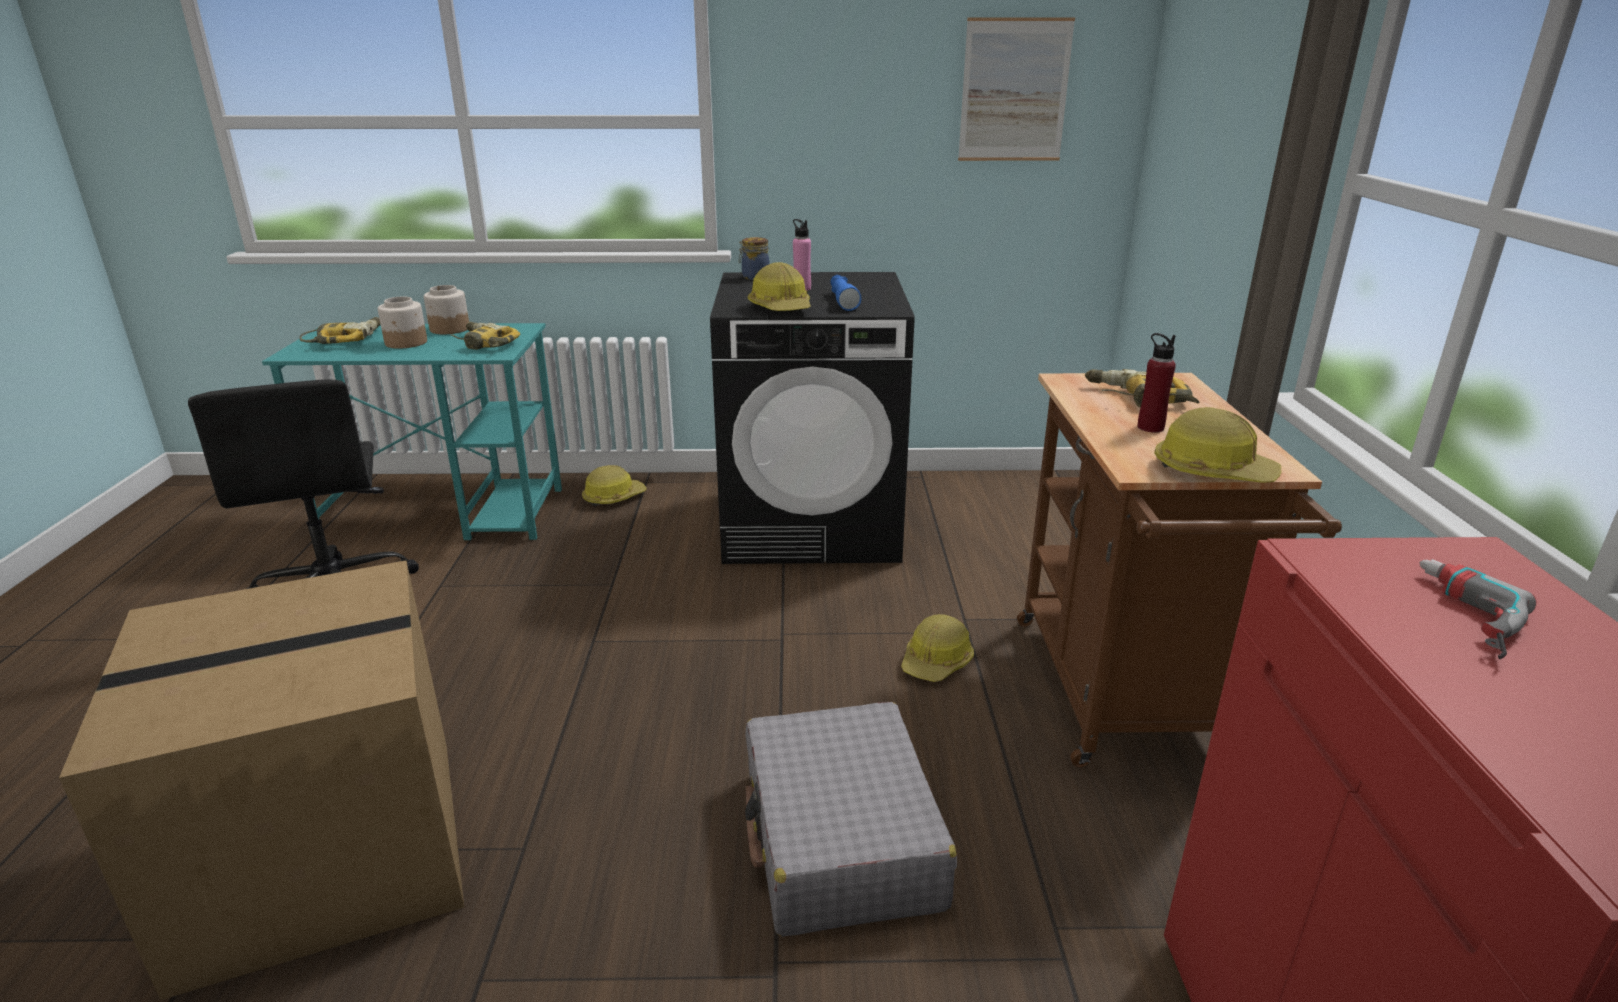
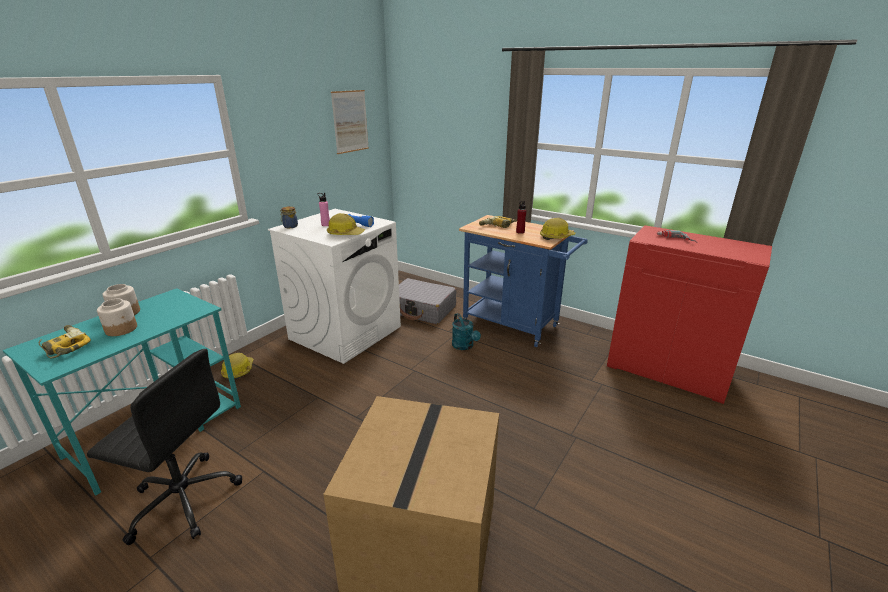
camera: 55 degrees left, 0 degrees up
power drill [450,322,520,350] -> none
black washing machine [710,272,915,564] -> white washing machine [268,209,401,364]
grey suitcase [745,702,957,937] -> grey suitcase moved to [399,278,456,324]
hard hat [901,614,974,682] -> turquoise watering can [452,313,481,350]
brown cart [1017,373,1342,767] -> blue cart [459,215,588,347]

